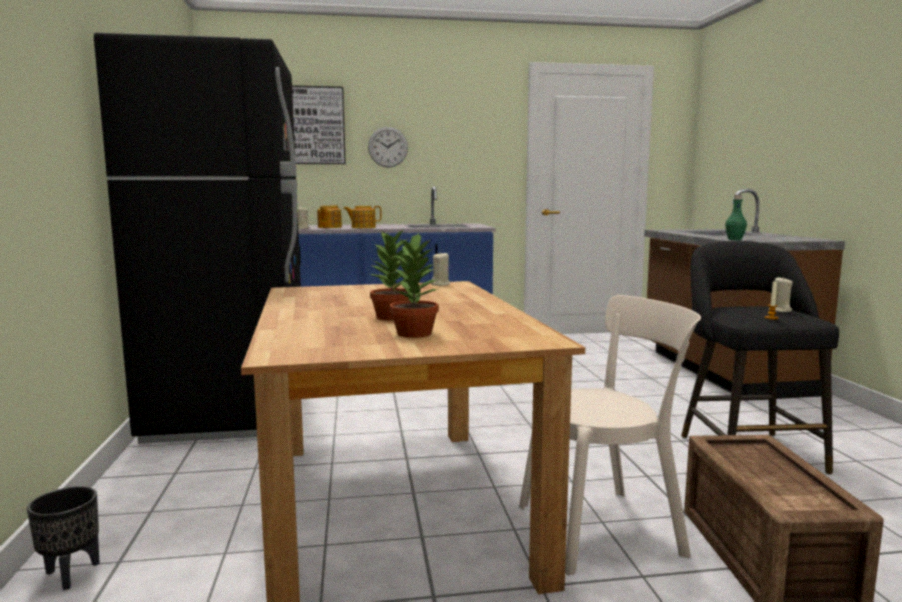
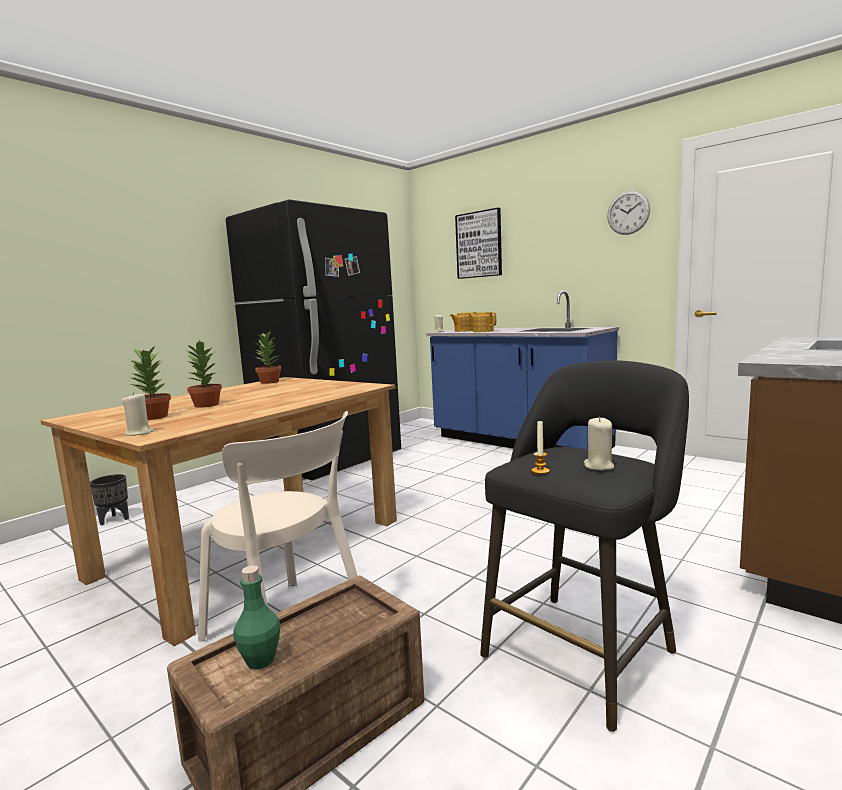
camera: 50 degrees right, 0 degrees up
wall clock [368,127,408,168] -> wall clock moved to [607,191,650,235]
beige candle [431,252,450,286] -> beige candle moved to [122,392,155,436]
green bottle [725,195,747,240] -> green bottle moved to [233,565,280,669]
none -> potted plant [254,331,281,384]

